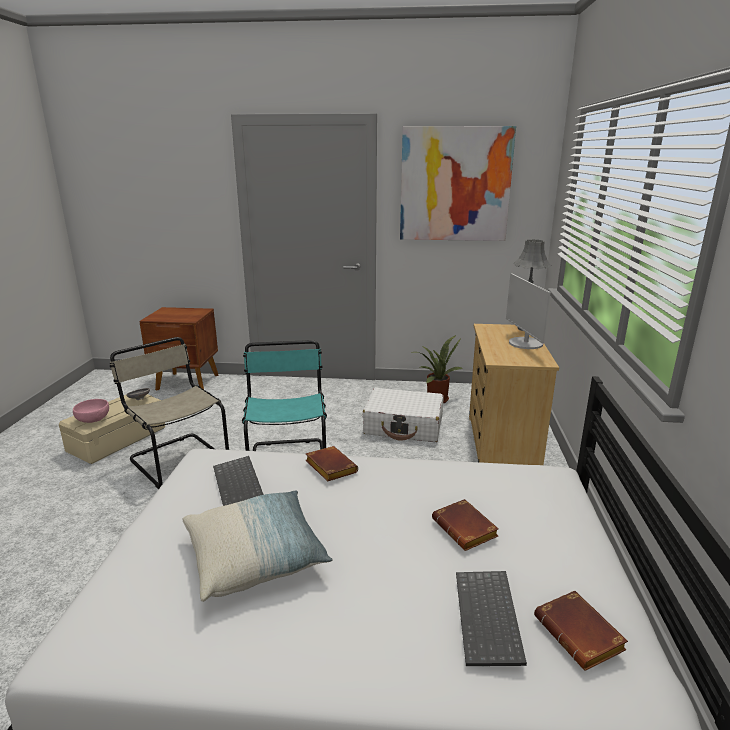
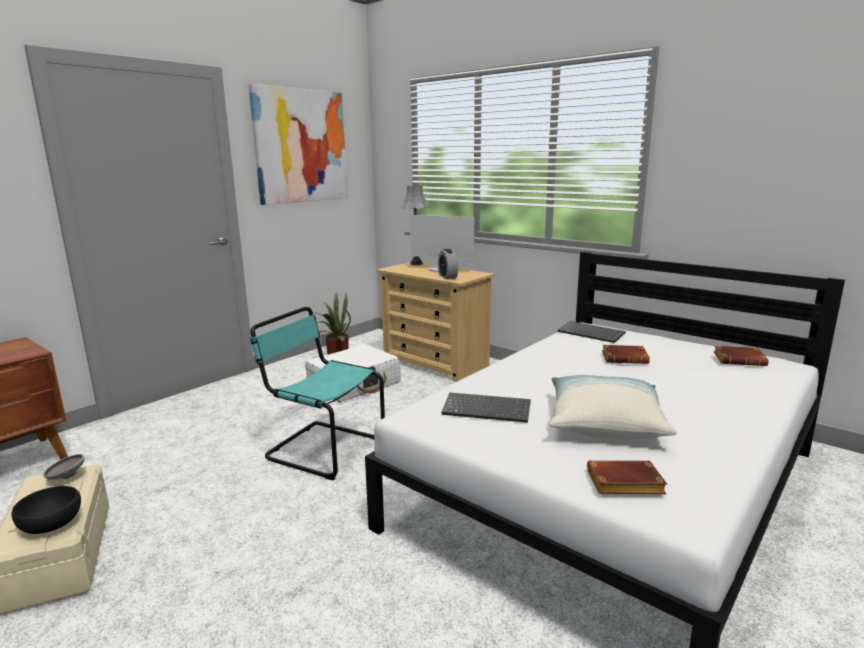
camera: 55 degrees left, 5 degrees down
pink bowl [73,399,109,423] -> black bowl [11,486,81,534]
beige chair [110,337,229,489] -> none
brown book [306,446,358,482] -> brown book moved to [587,460,667,494]
keyboard [456,571,527,666] -> keyboard moved to [558,321,626,343]
none -> alarm clock [438,249,458,279]

